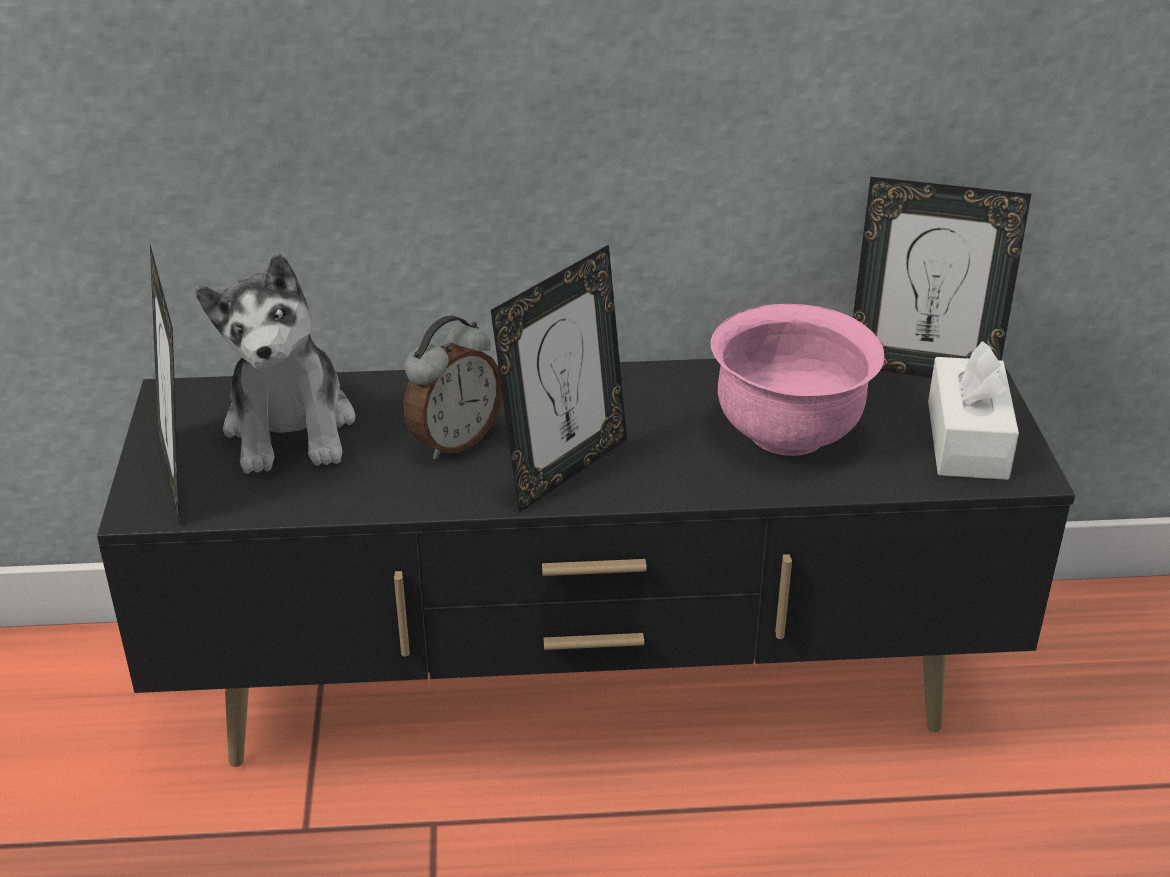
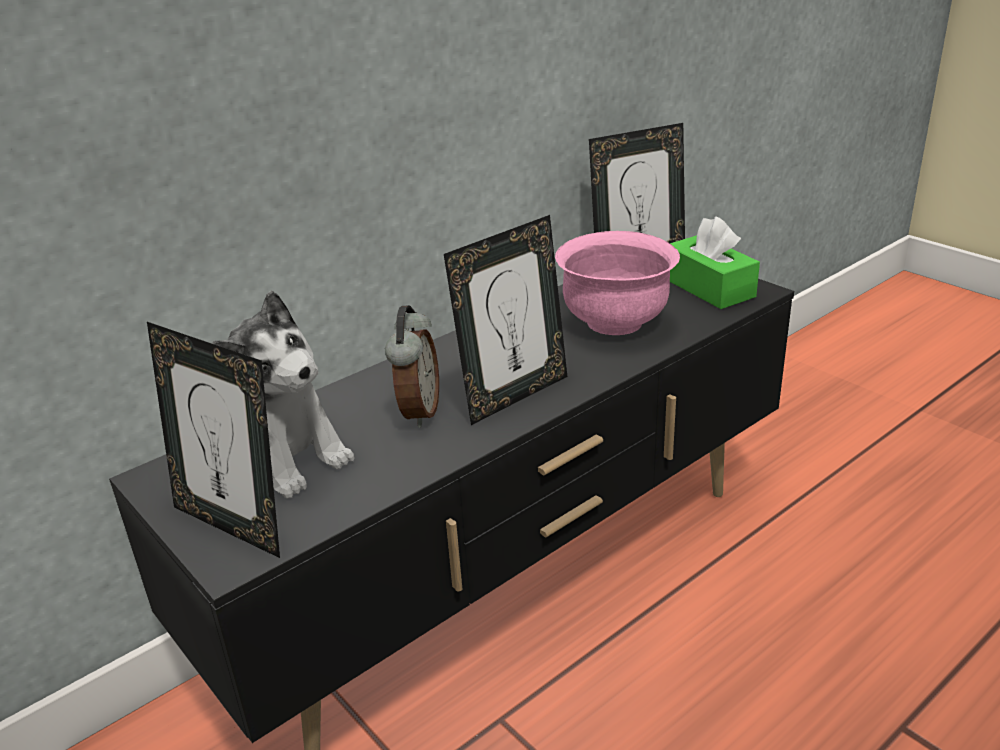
camera: 35 degrees left, 5 degrees down
picture frame [491,245,627,513] -> picture frame turned 45 degrees clockwise [444,215,567,425]
white tissue box [928,341,1019,480] -> green tissue box [670,216,760,309]

